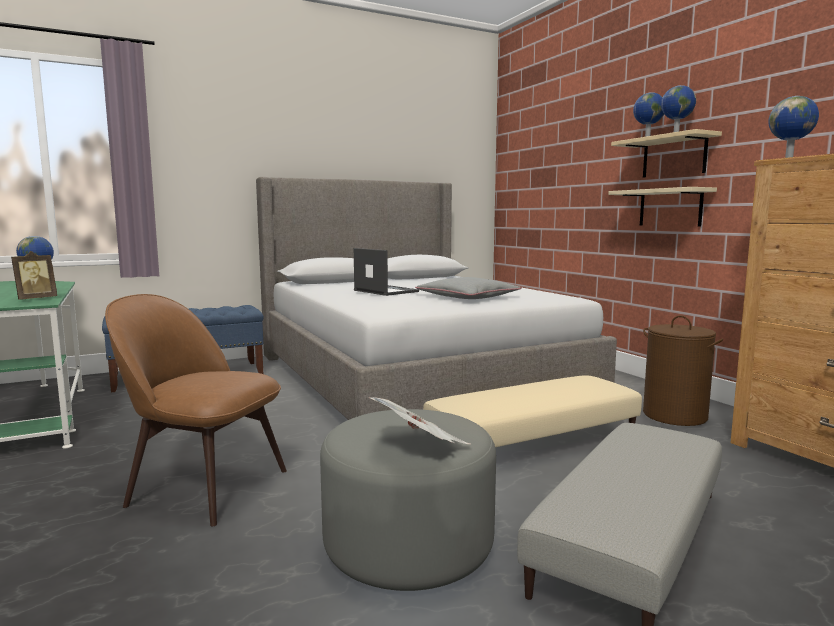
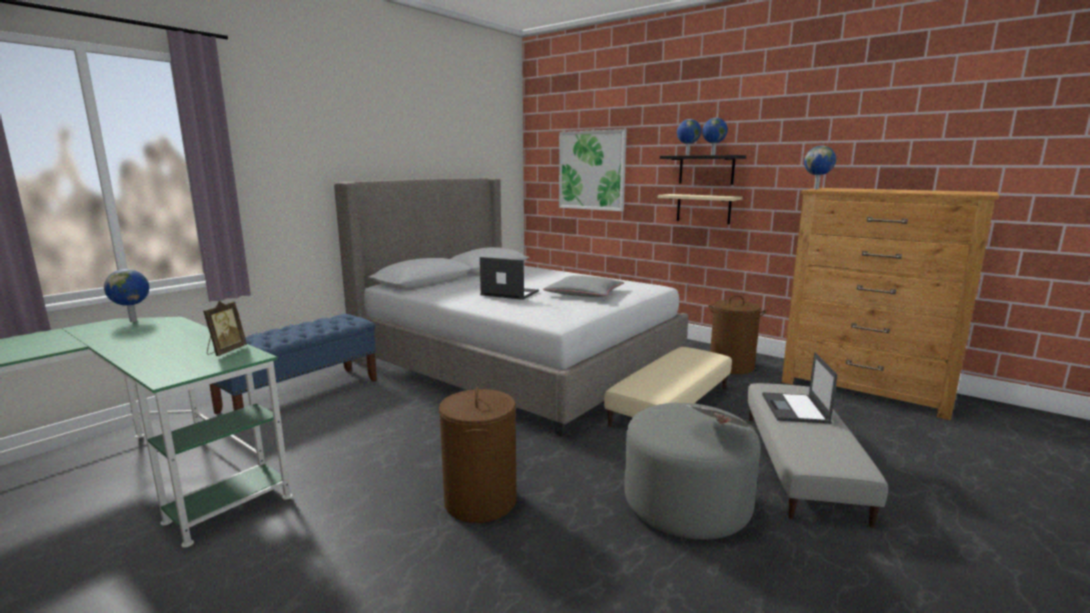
camera: 25 degrees left, 5 degrees up
brown chair [105,294,287,526] -> brown laundry basket [439,387,517,523]
beige shelf [611,129,722,178] -> black shelf [660,155,746,185]
none -> picture [559,129,627,211]
none -> laptop [762,352,838,424]

